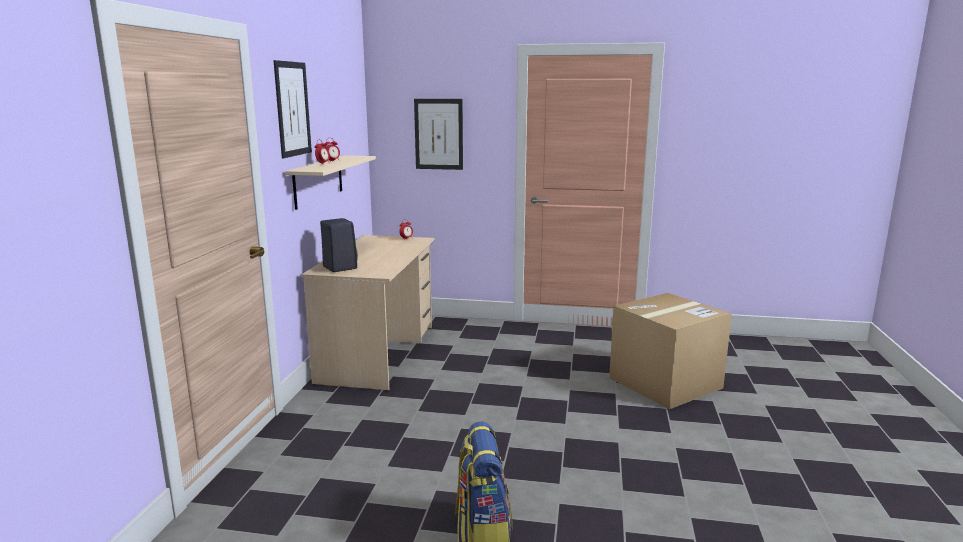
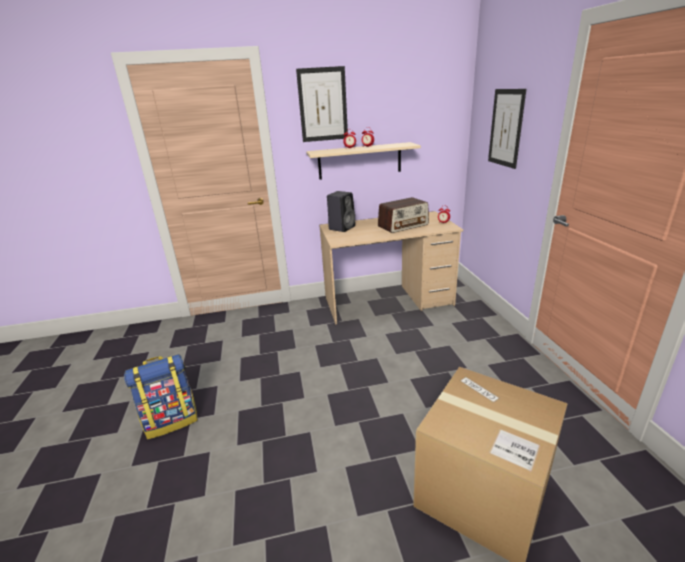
camera: 70 degrees right, 10 degrees up
none -> radio [378,197,429,233]

